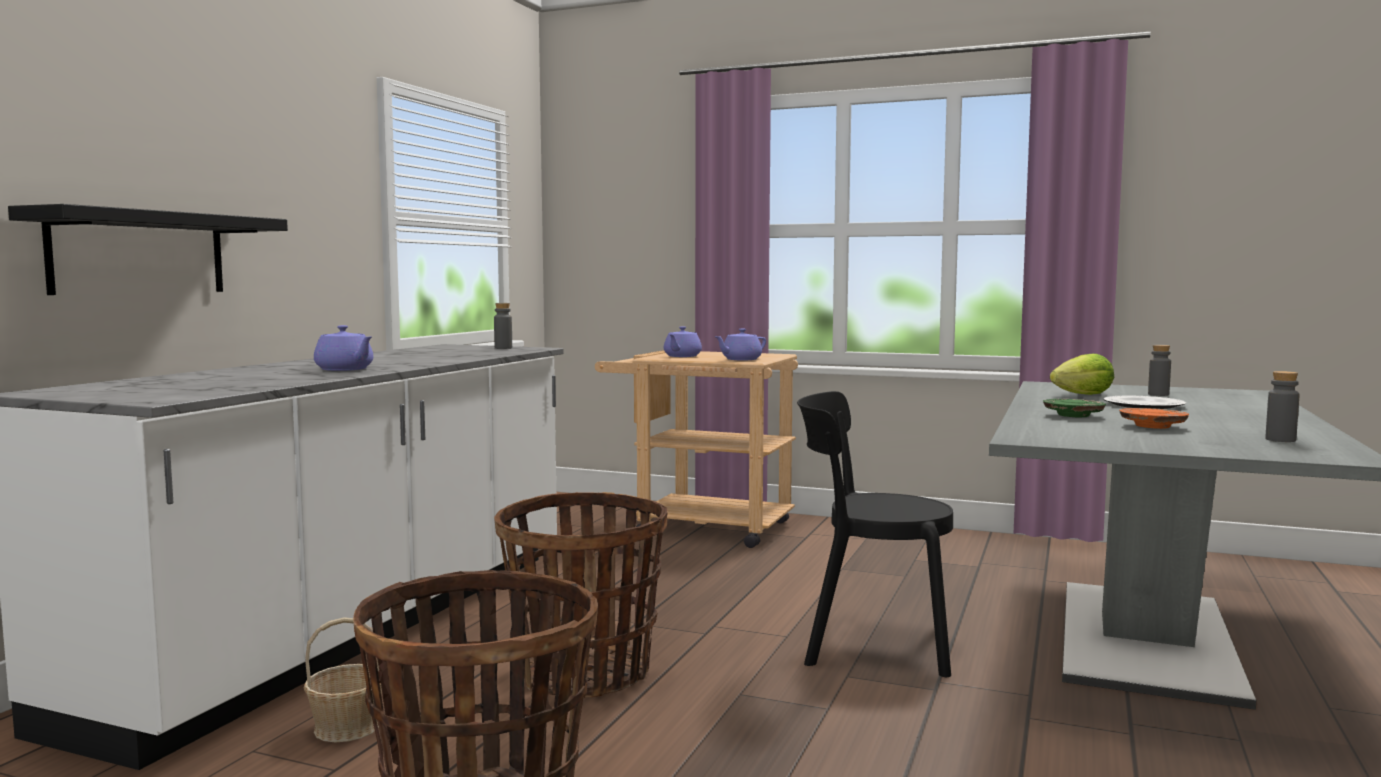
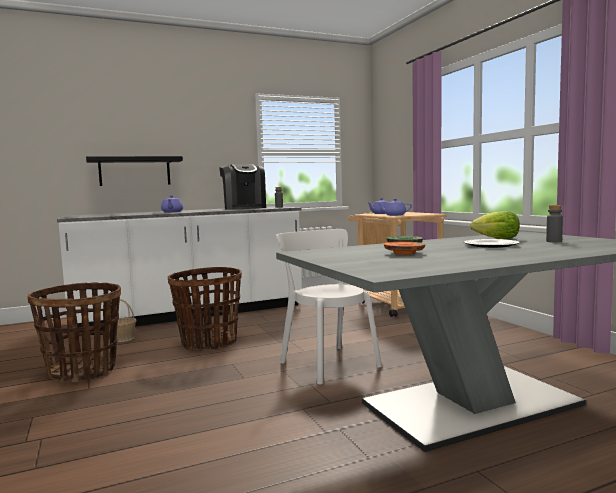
camera: 45 degrees right, 0 degrees up
black chair [797,391,953,677] -> white chair [276,229,382,384]
grey bottle [1265,371,1299,442] -> none
none -> coffee machine [219,164,266,210]

